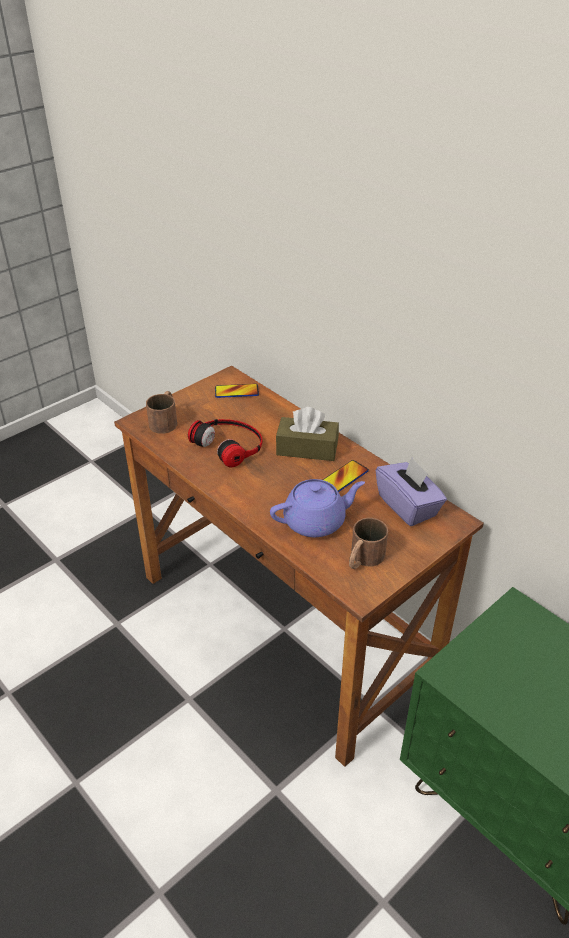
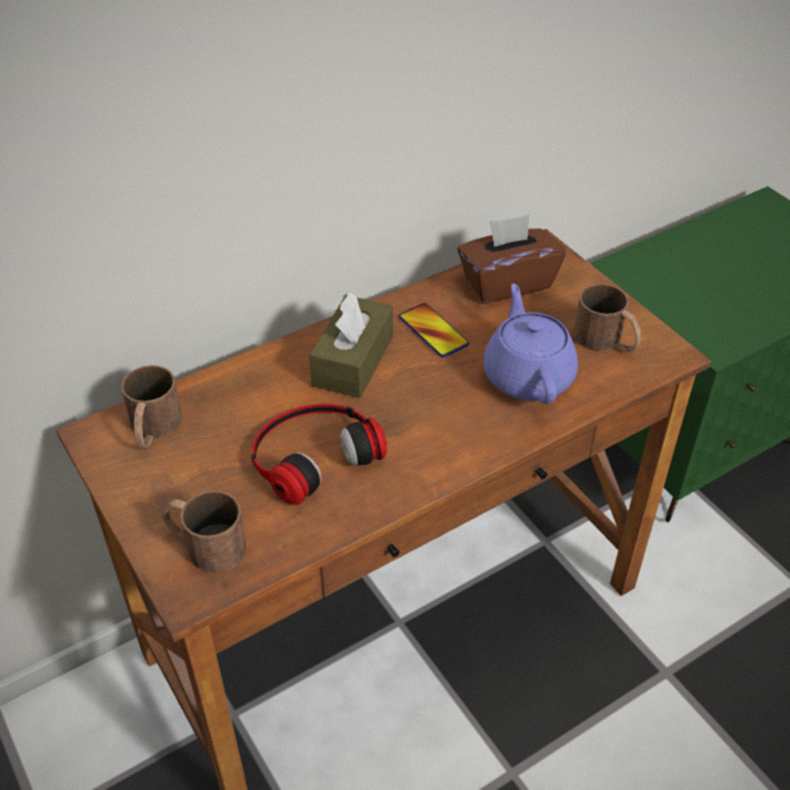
camera: 80 degrees left, 5 degrees up
phone [215,384,259,398] -> brown mug [121,365,183,449]
purple tissue box [376,457,447,526] -> brown tissue box [457,214,566,303]

